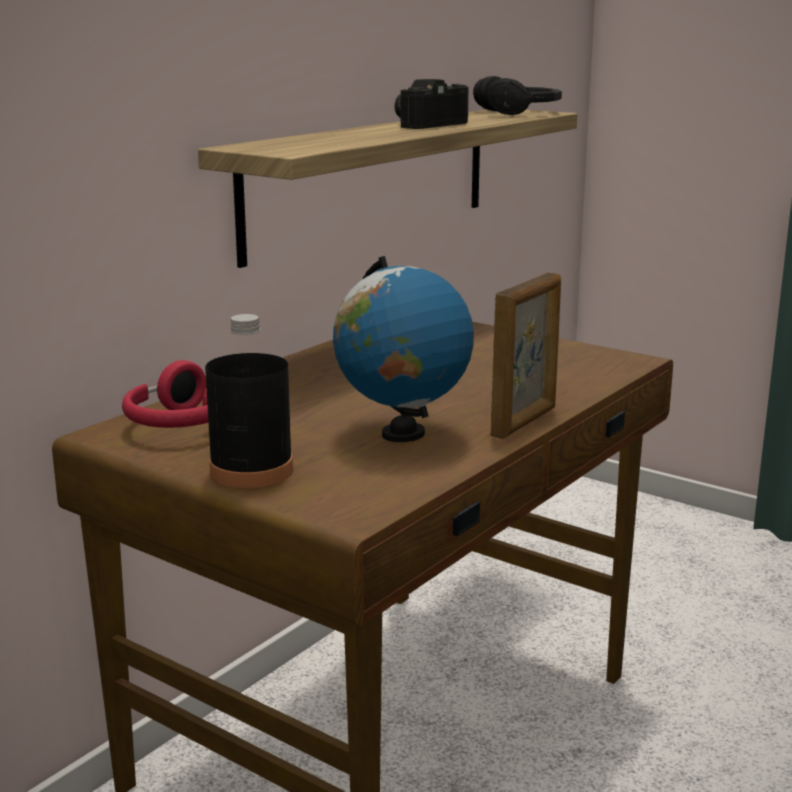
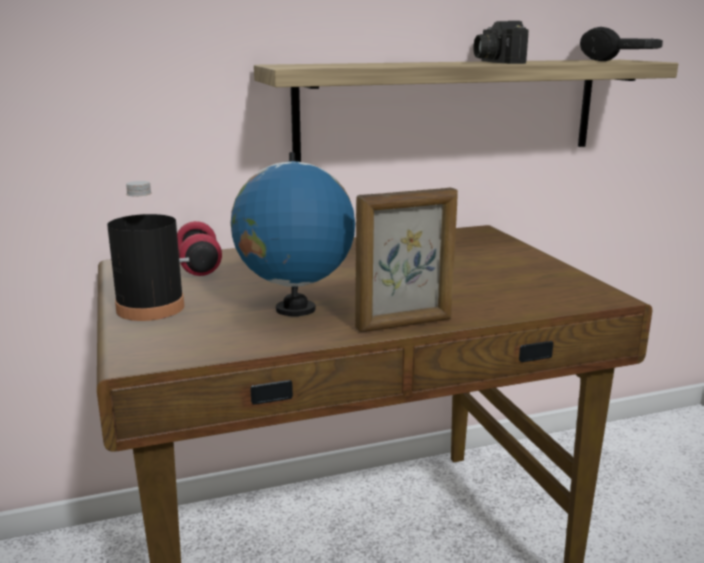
camera: 35 degrees right, 0 degrees up
camera [395,79,469,129] -> camera turned 90 degrees counterclockwise [473,21,529,64]

